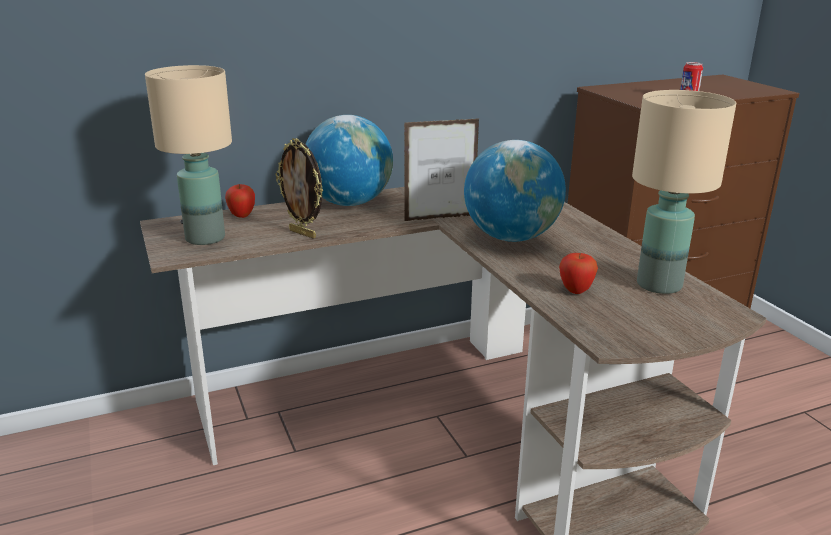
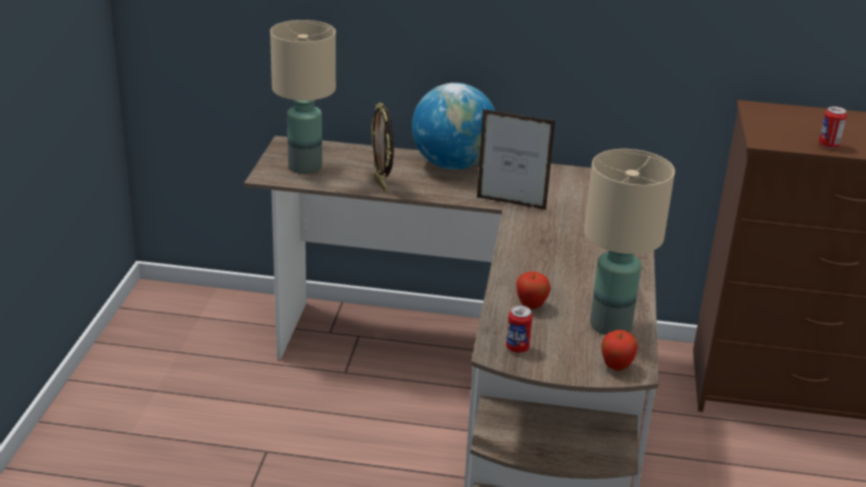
camera: 30 degrees right, 5 degrees up
apple [225,184,255,218] -> apple moved to [601,330,638,371]
globe [464,140,566,242] -> none
none -> can [506,306,533,353]

